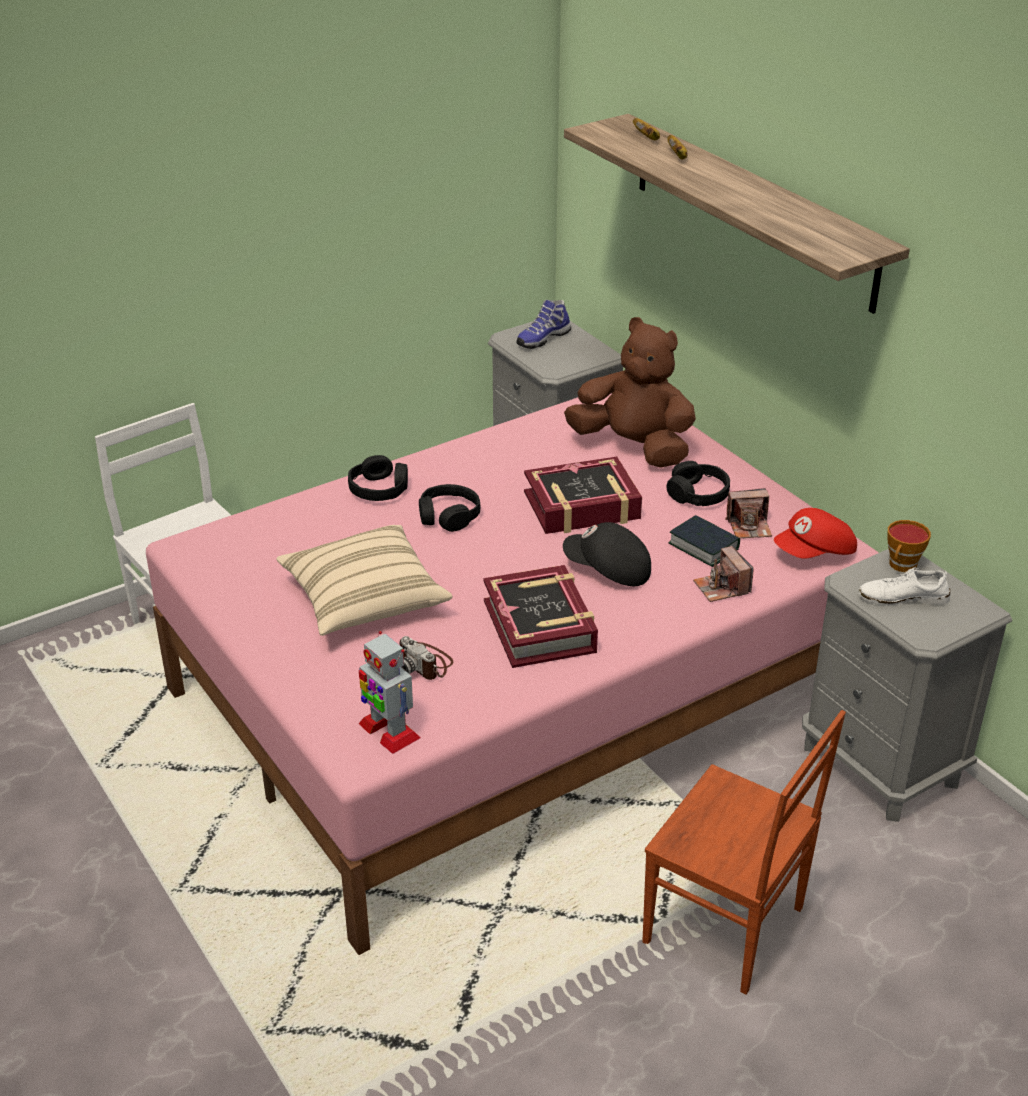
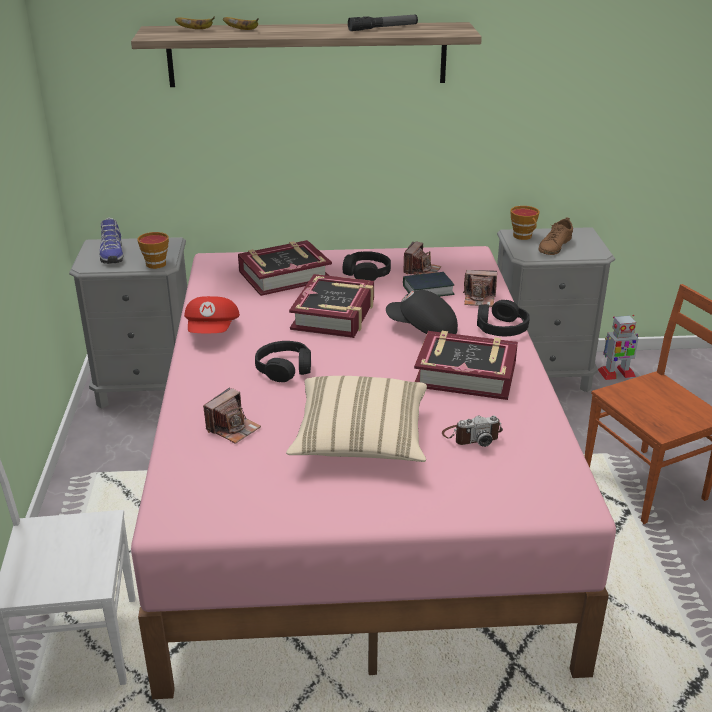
camera: 60 degrees left, 5 degrees down
black headphones [348,455,408,501] -> black headphones moved to [477,300,530,336]
toy robot [358,631,420,754] -> toy robot moved to [598,315,639,380]
black cap [563,522,651,586] -> black cap turned 60 degrees clockwise [386,290,458,334]
brown plush toy [564,317,696,468] -> book [238,240,332,296]
red cap [774,508,857,559] -> red cap moved to [184,296,240,333]
white shoe [859,567,950,605] -> brown shoe [538,217,573,255]
none -> cup [138,232,169,269]
none -> camera [203,387,261,444]
none -> flashlight [348,15,418,31]

